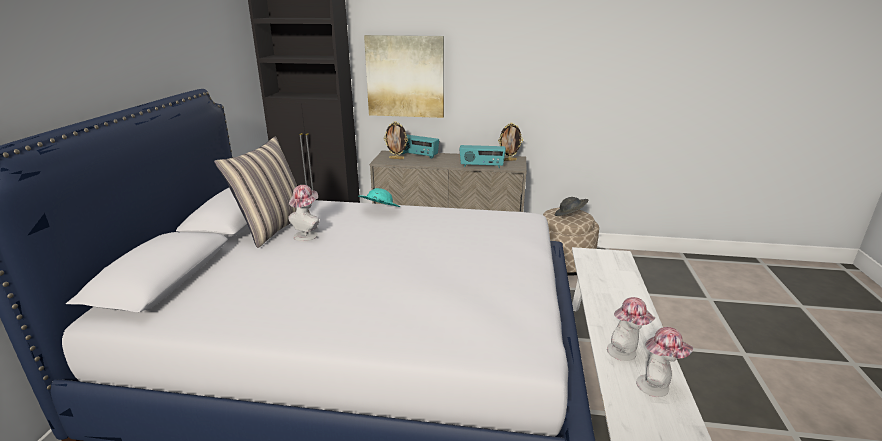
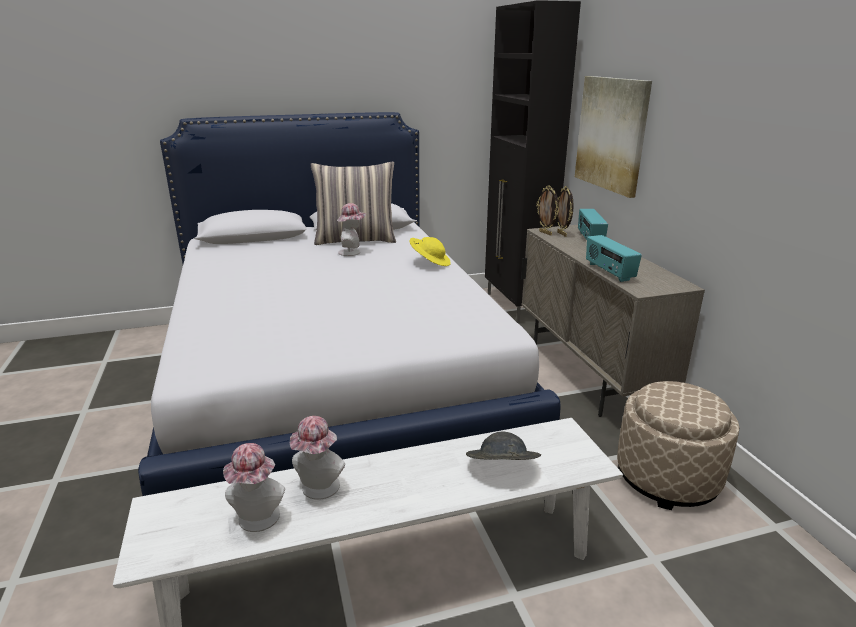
camera: 65 degrees right, 0 degrees up
turquoise hat [358,188,400,207] -> yellow hat [409,237,451,266]
picture frame [498,123,523,161] -> picture frame moved to [536,185,559,236]
grey hat [555,197,589,216] -> grey hat moved to [466,431,541,460]

